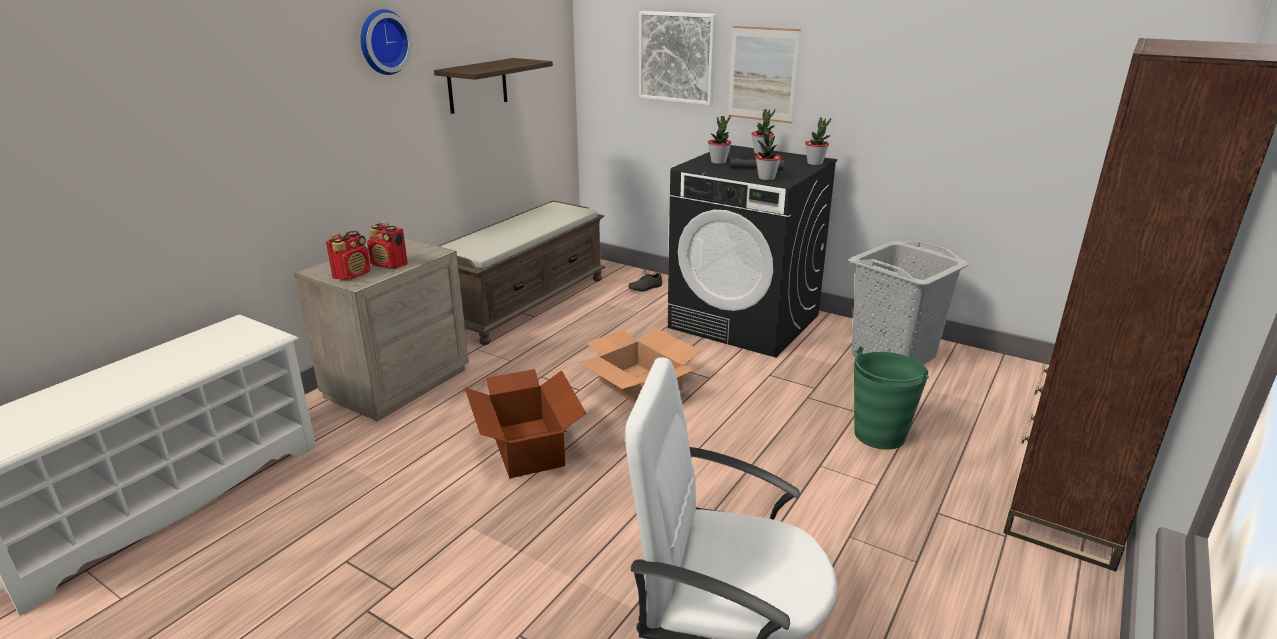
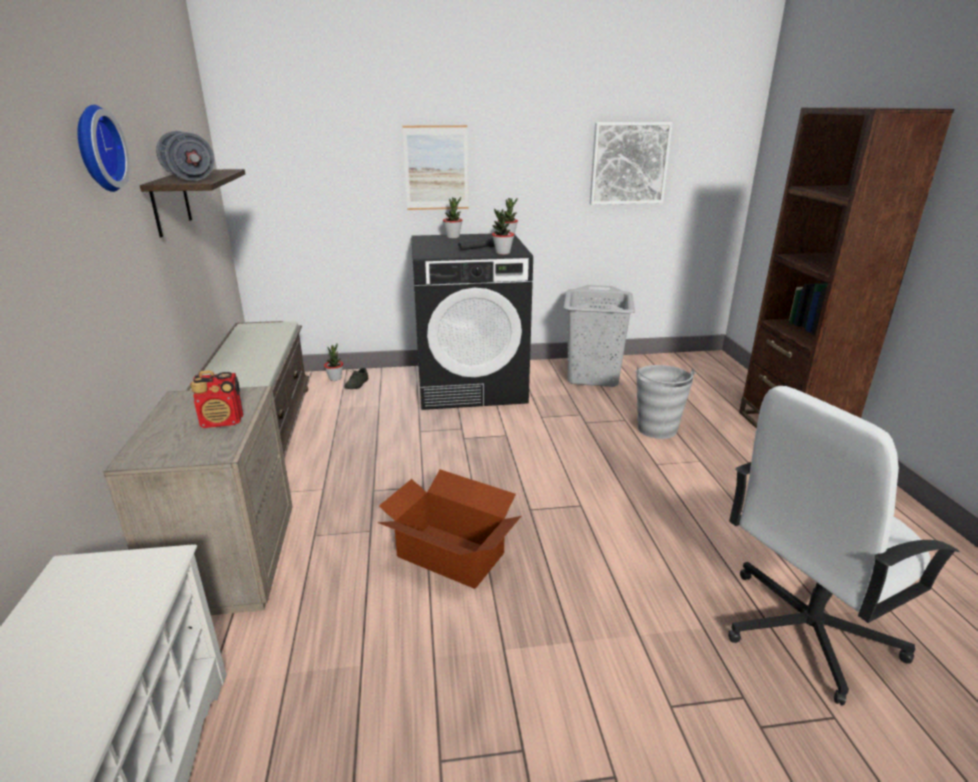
camera: 40 degrees left, 0 degrees up
radio [326,231,371,281] -> none
cardboard box [579,328,701,403] -> none
picture [639,11,717,105] -> picture moved to [590,122,673,205]
potted plant [708,115,731,164] -> potted plant moved to [324,344,343,381]
green bucket [854,347,929,450] -> grey bucket [635,365,696,439]
none -> grey dumbbell [156,131,215,181]

